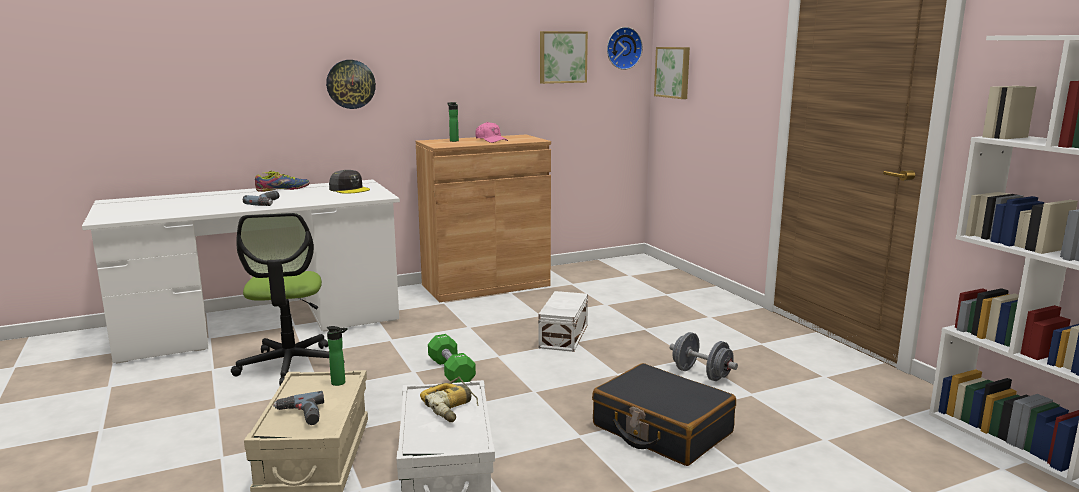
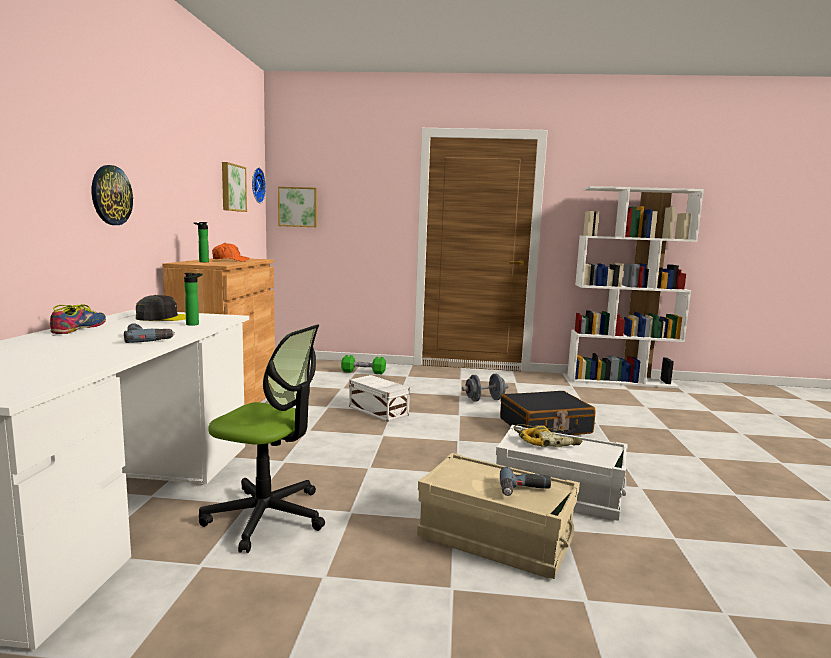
camera: 60 degrees left, 5 degrees down
bottle [327,326,348,386] -> bottle moved to [184,273,202,326]
green dumbbell [428,334,476,383] -> green dumbbell moved to [341,355,386,374]
pink cap [475,122,508,143] -> orange cap [212,243,249,262]

